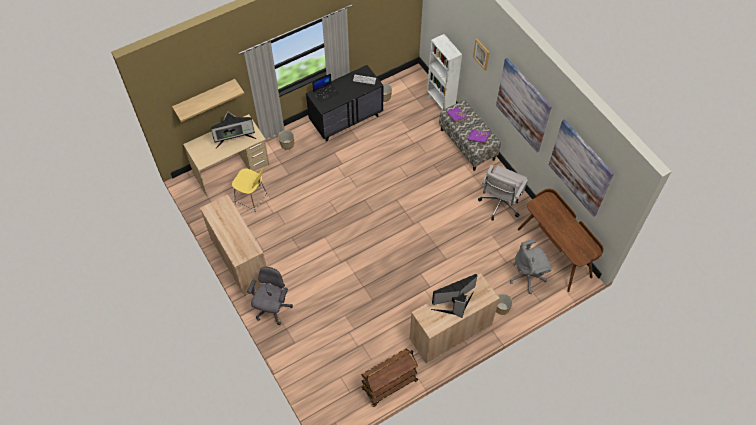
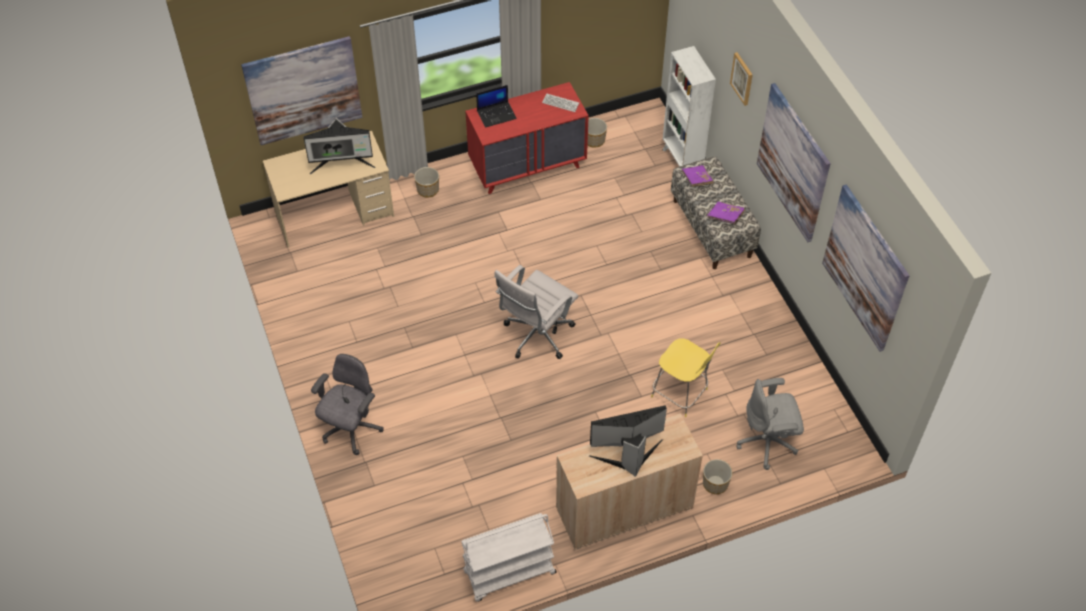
camera: 10 degrees right, 5 degrees down
shelf [172,79,244,122] -> picture [241,36,362,145]
beige cabinet [200,195,268,296] -> none
yellow stool [232,168,268,214] -> yellow stool moved to [651,338,721,417]
black dresser [306,65,384,142] -> red dresser [465,82,589,194]
brown cart [361,348,418,407] -> white cart [461,513,557,602]
white office chair [478,165,528,221] -> white office chair moved to [494,265,578,359]
brown desk [518,189,604,292] -> none

